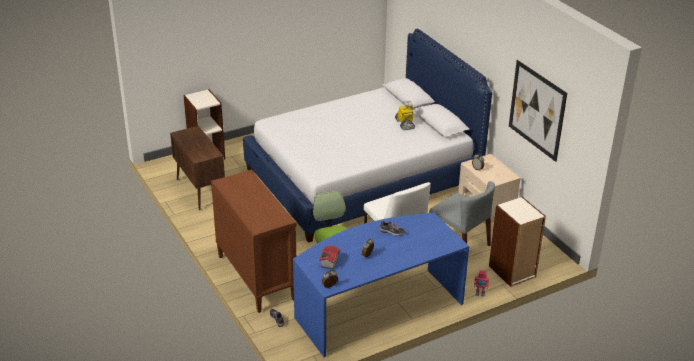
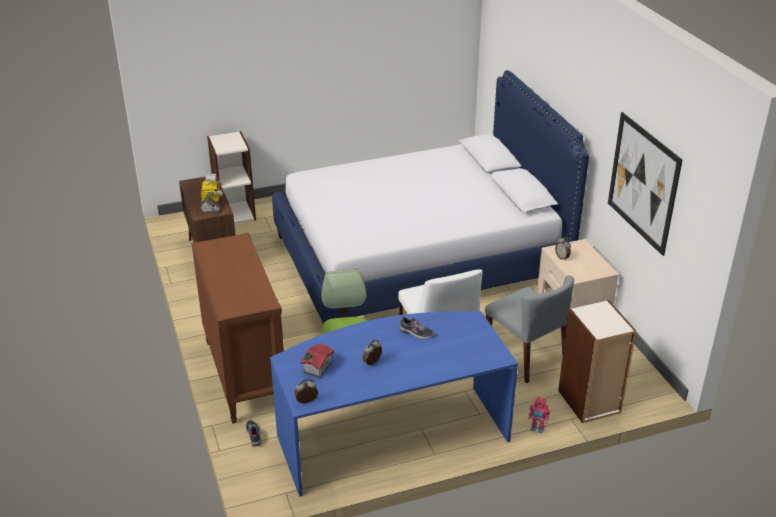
camera: 10 degrees right, 0 degrees up
toy robot [395,101,418,130] -> toy robot moved to [200,174,223,212]

